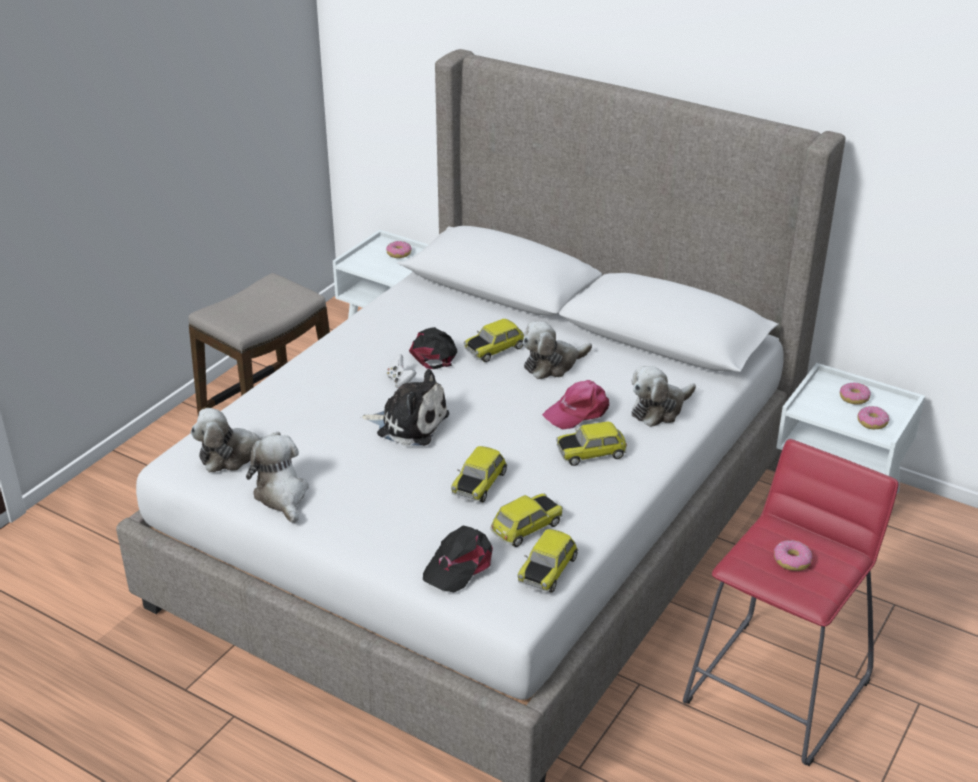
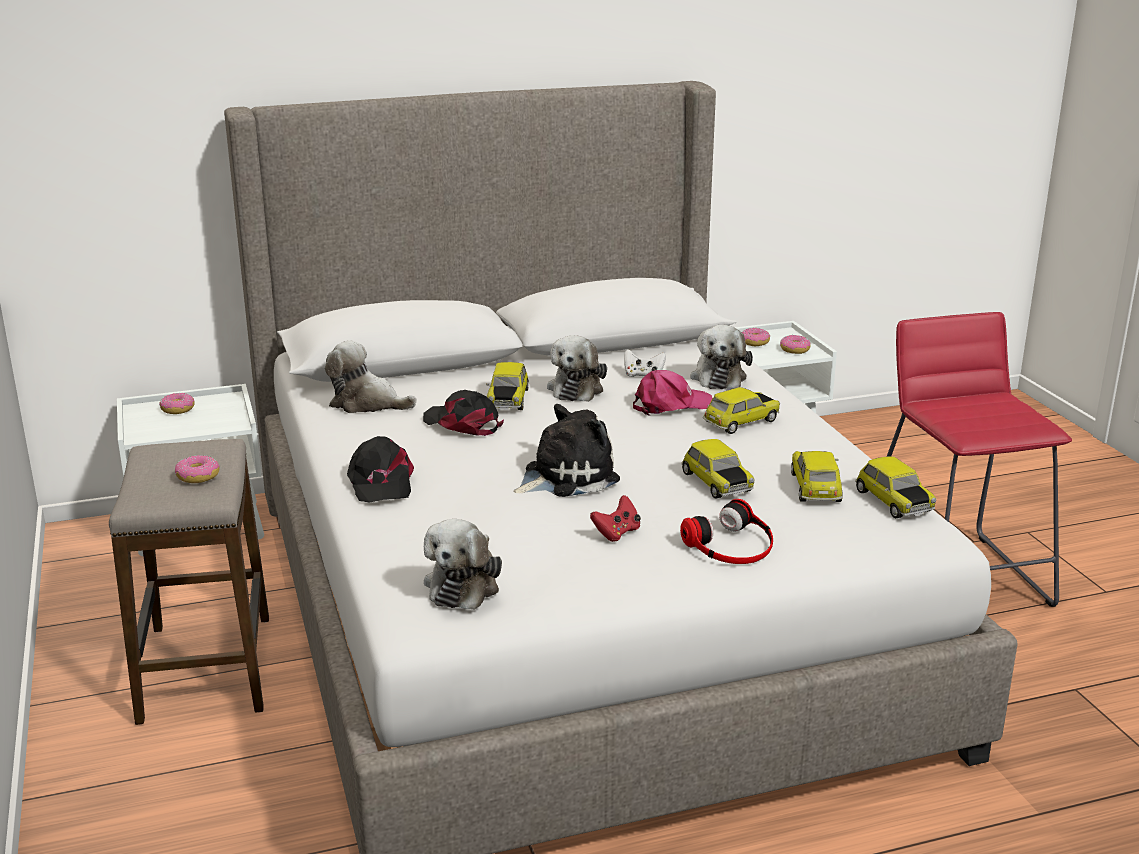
camera: 50 degrees left, 10 degrees down
plush toy [246,435,309,523] -> plush toy moved to [325,340,417,413]
white game controller [386,354,416,388] -> white game controller moved to [624,349,666,377]
black cap [423,526,493,592] -> black cap moved to [347,436,414,503]
pink cap [542,380,609,430] -> pink cap turned 120 degrees counterclockwise [633,370,713,416]
toy car [556,421,627,466] -> toy car turned 150 degrees counterclockwise [703,387,780,434]
donut [774,540,812,571] -> donut moved to [175,455,220,483]
none -> red game controller [590,495,641,542]
none -> headphones [680,499,773,564]

